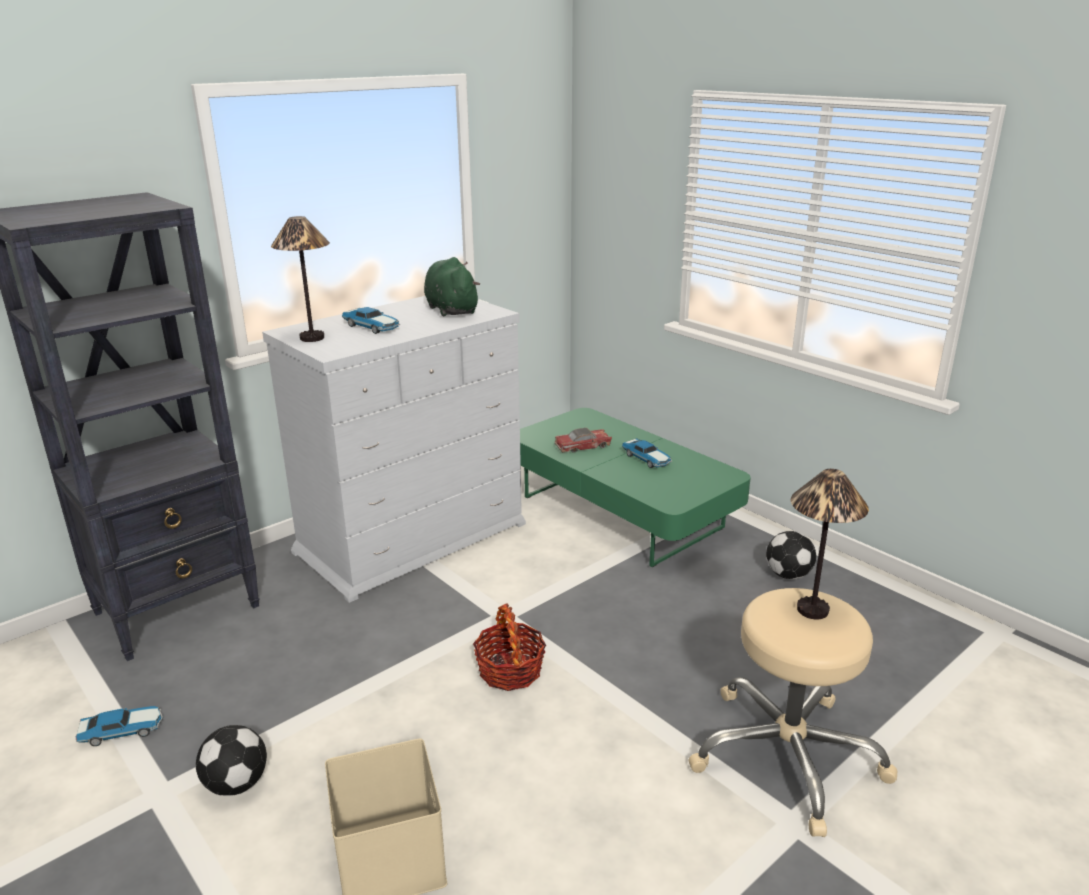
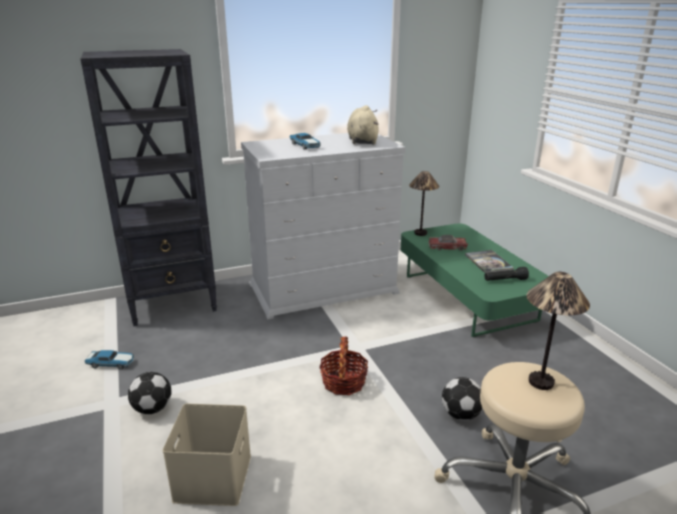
camera: 20 degrees right, 0 degrees up
table lamp [271,216,330,342] -> table lamp moved to [409,171,439,236]
green plush toy [424,257,480,316] -> beige plush toy [347,105,378,145]
toy car [622,438,672,468] -> book [465,250,514,273]
football [766,531,816,579] -> football moved to [442,377,483,420]
none -> black flashlight [485,267,529,281]

